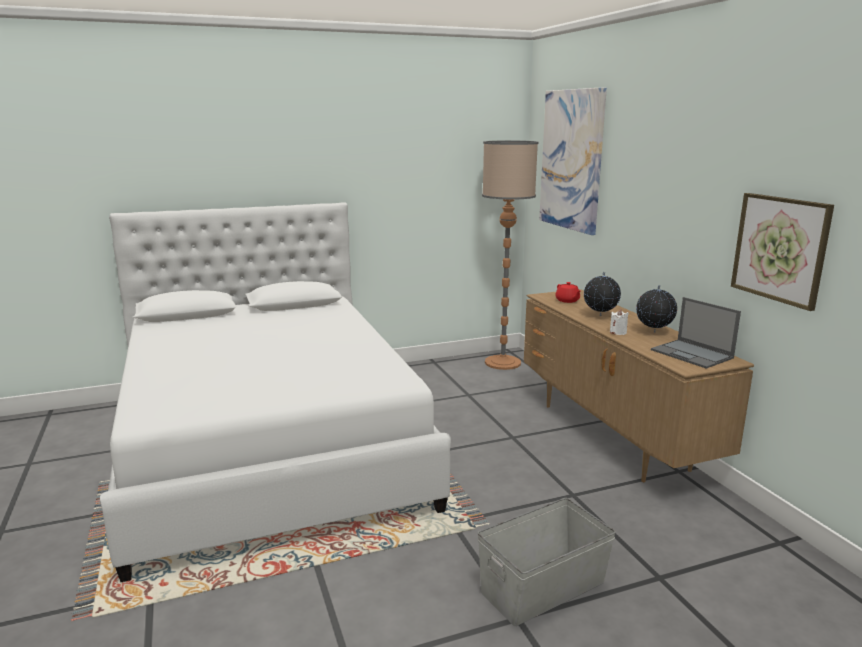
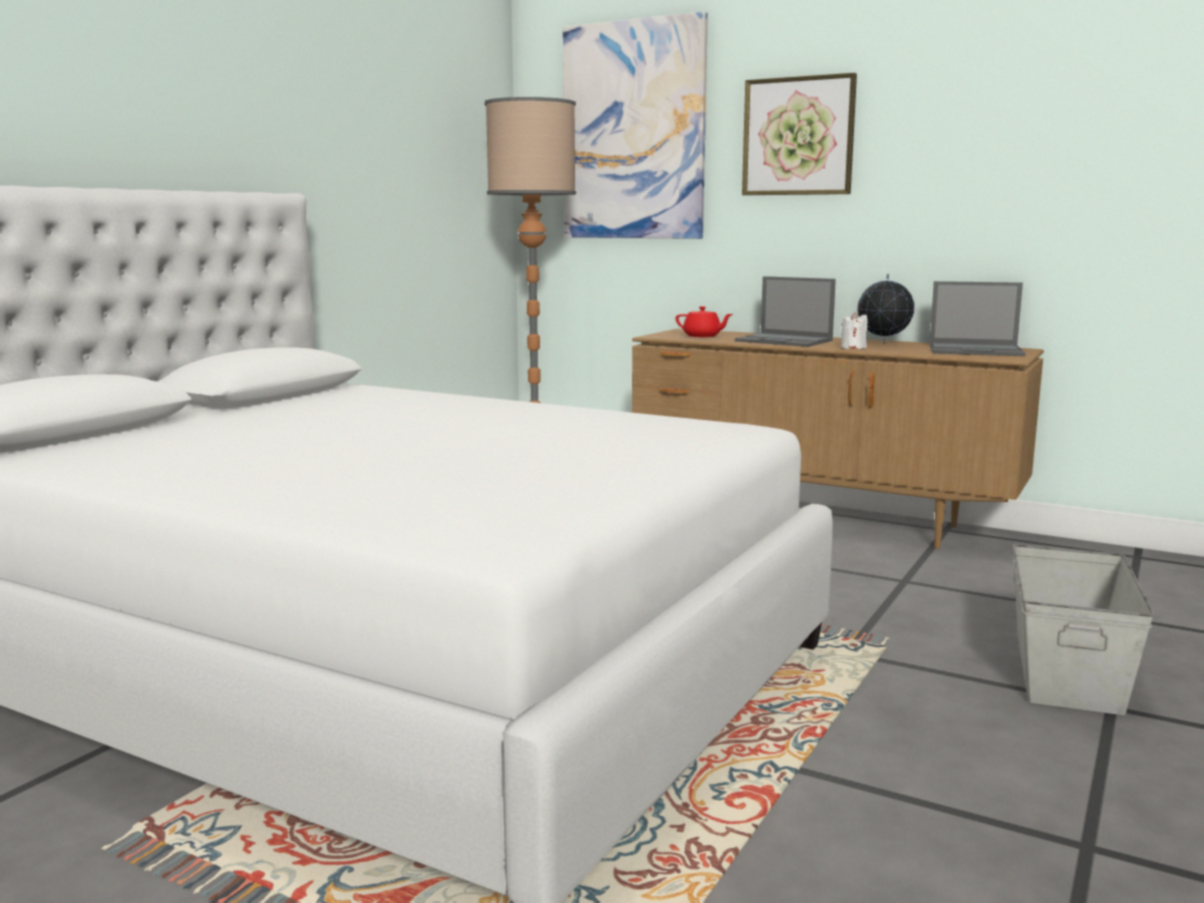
camera: 40 degrees left, 5 degrees down
globe [584,272,621,316] -> laptop [735,276,836,347]
picture [731,193,834,311] -> picture moved to [742,73,857,195]

